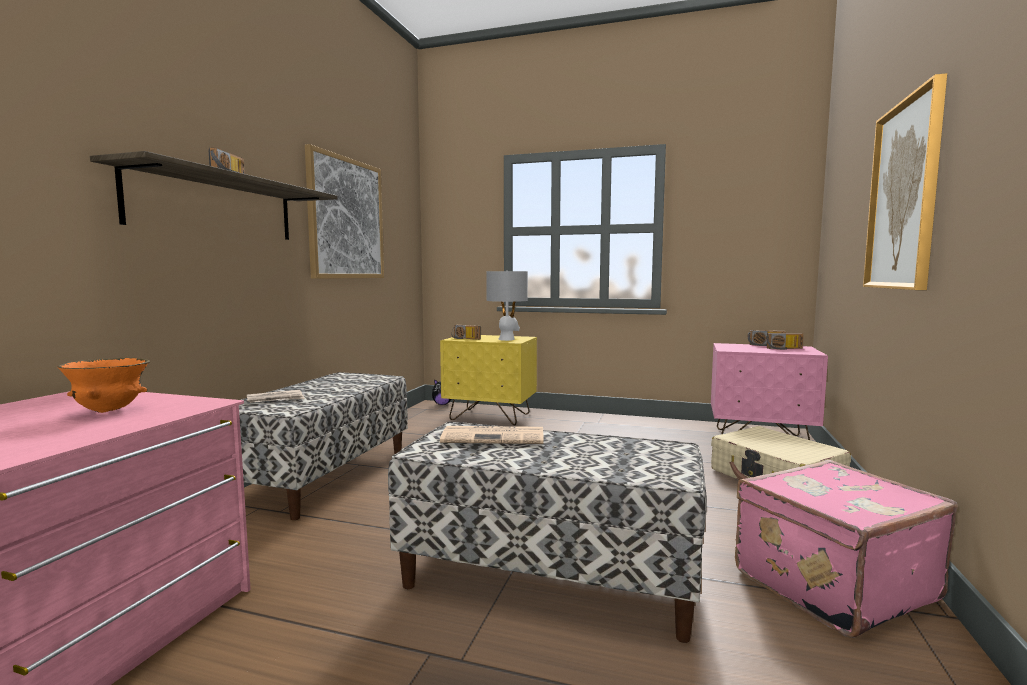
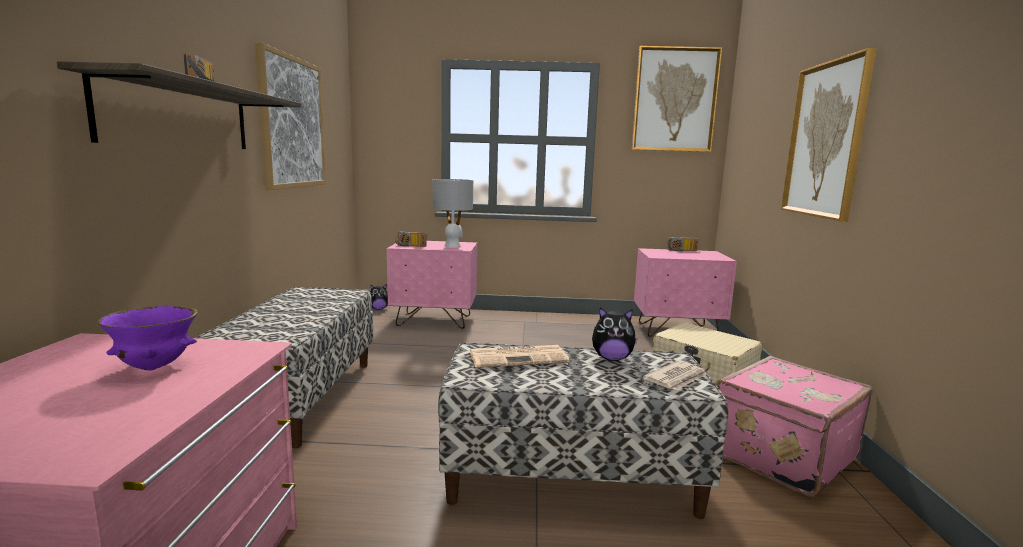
camera: 15 degrees left, 5 degrees up
orange bowl [57,358,150,413] -> purple bowl [98,305,198,371]
newspaper [247,390,305,403] -> newspaper moved to [643,361,706,390]
yellow nightstand [440,335,537,426] -> pink nightstand [387,241,477,329]
radio [766,333,804,350] -> none
none -> plush toy [592,307,638,361]
none -> picture [632,46,722,152]

